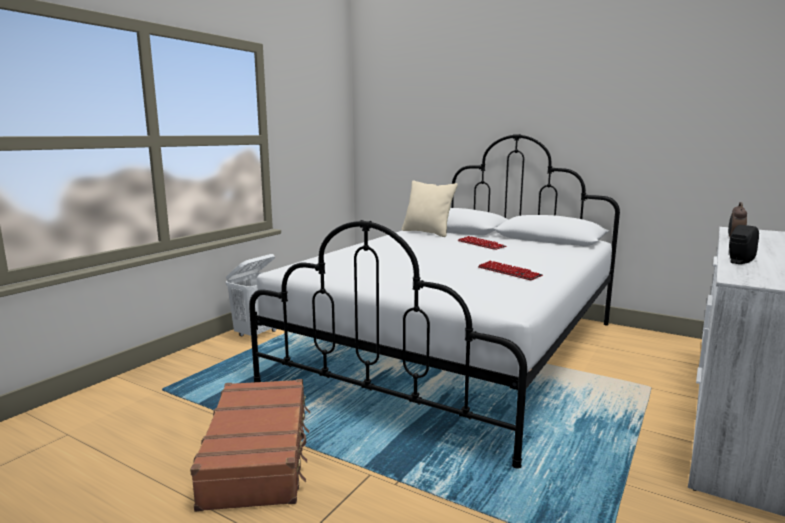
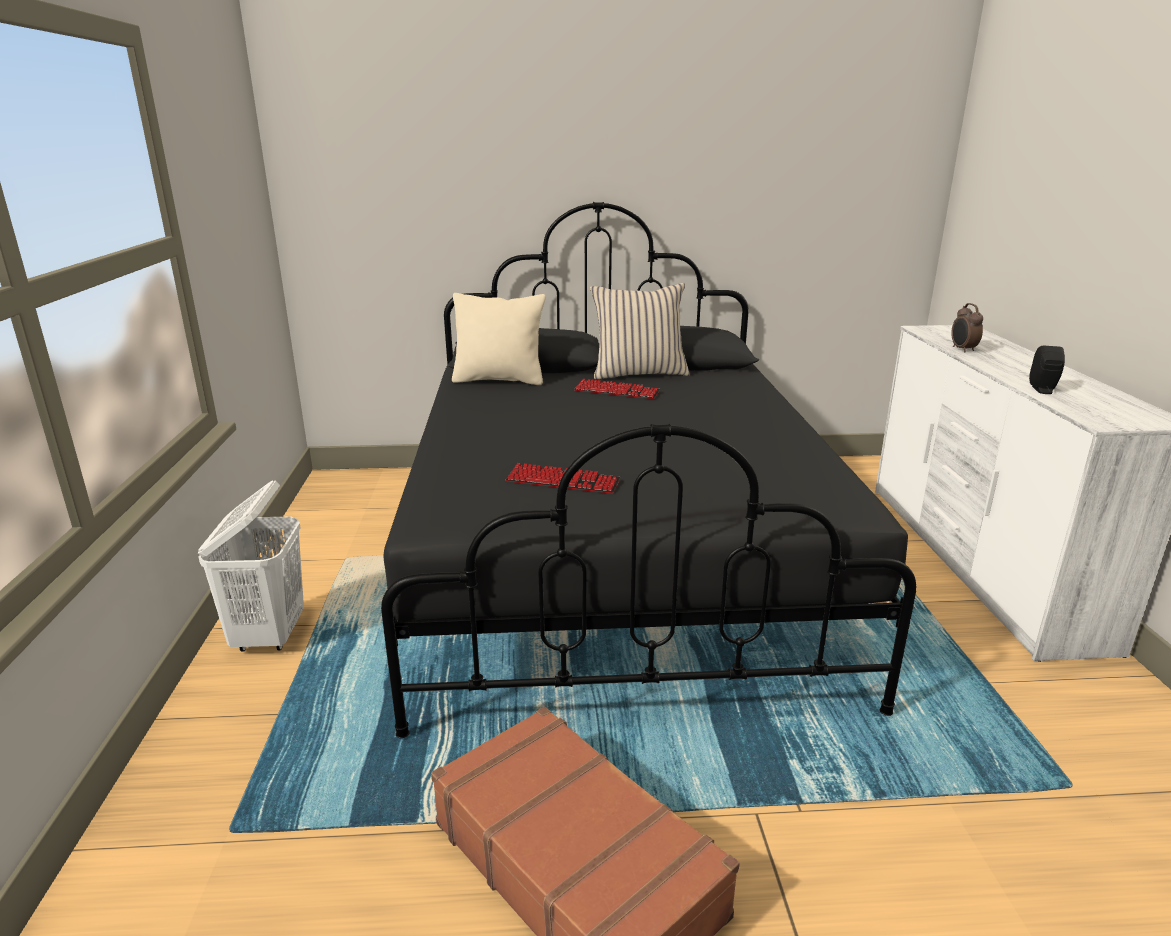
camera: 35 degrees left, 10 degrees up
white bed [249,134,620,469] -> black bed [381,202,916,738]
keyboard [478,261,543,280] -> keyboard moved to [506,463,620,494]
none -> beige pillow [590,283,690,379]

